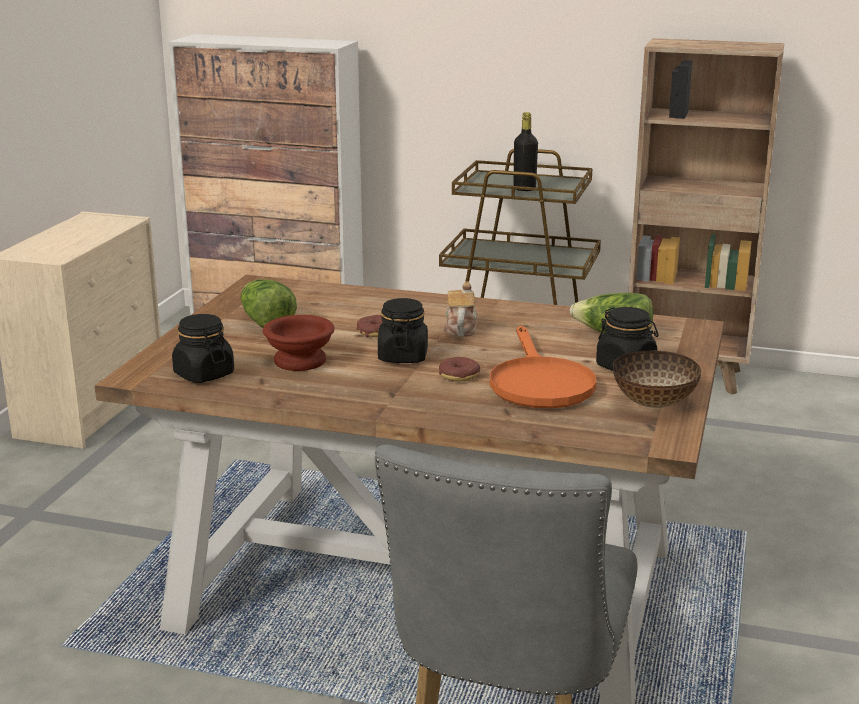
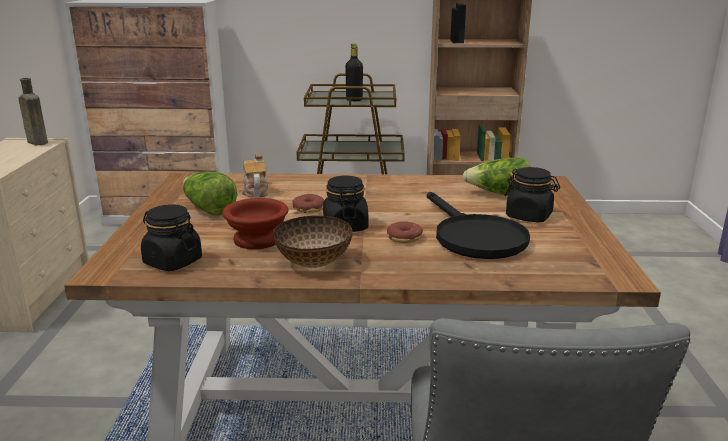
camera: 15 degrees left, 0 degrees up
teapot [443,281,477,337] -> teapot moved to [242,152,269,198]
orange frying pan [490,326,596,408] -> black frying pan [427,192,530,259]
bowl [613,351,701,408] -> bowl moved to [273,215,353,268]
none -> brown bottle [19,78,48,145]

